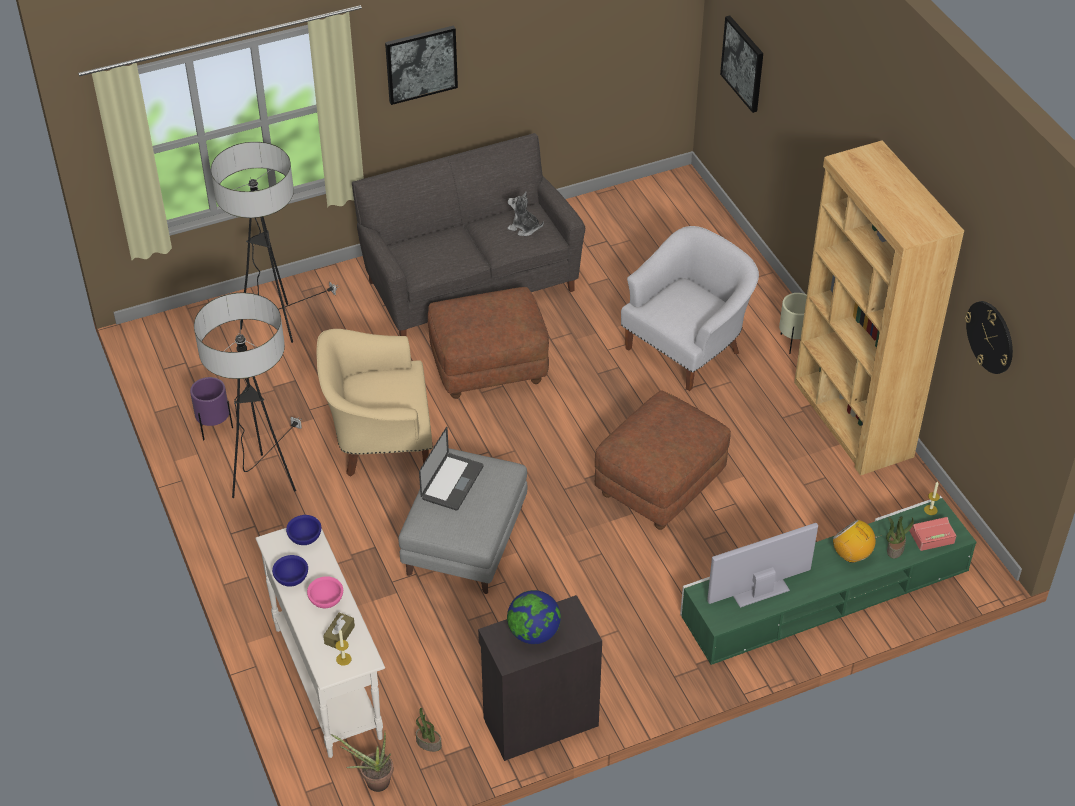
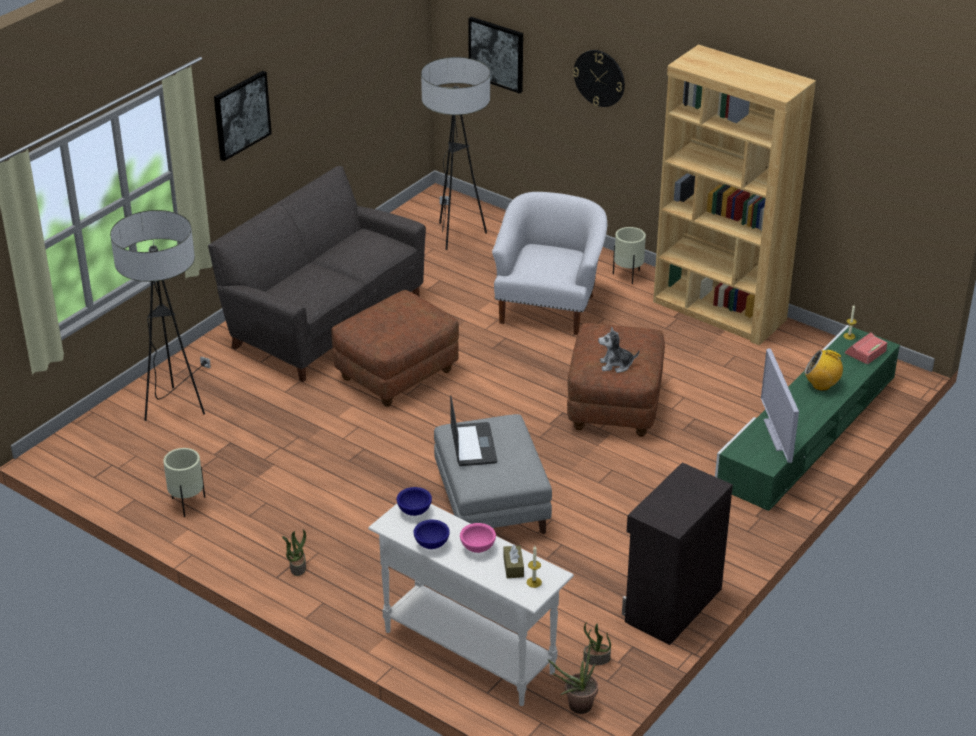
camera: 30 degrees left, 10 degrees down
purple planter [190,377,233,440] -> beige planter [163,448,205,517]
floor lamp [194,293,302,498] -> floor lamp moved to [421,57,490,250]
beige armchair [317,329,433,477] -> none
plush toy [507,192,544,236] -> plush toy moved to [598,327,640,373]
globe [507,590,561,644] -> none
television [707,523,818,608] -> television turned 45 degrees counterclockwise [761,348,799,463]
potted plant [886,516,914,559] -> potted plant moved to [282,529,306,576]
wall clock [965,301,1013,374] -> wall clock moved to [573,50,625,107]

